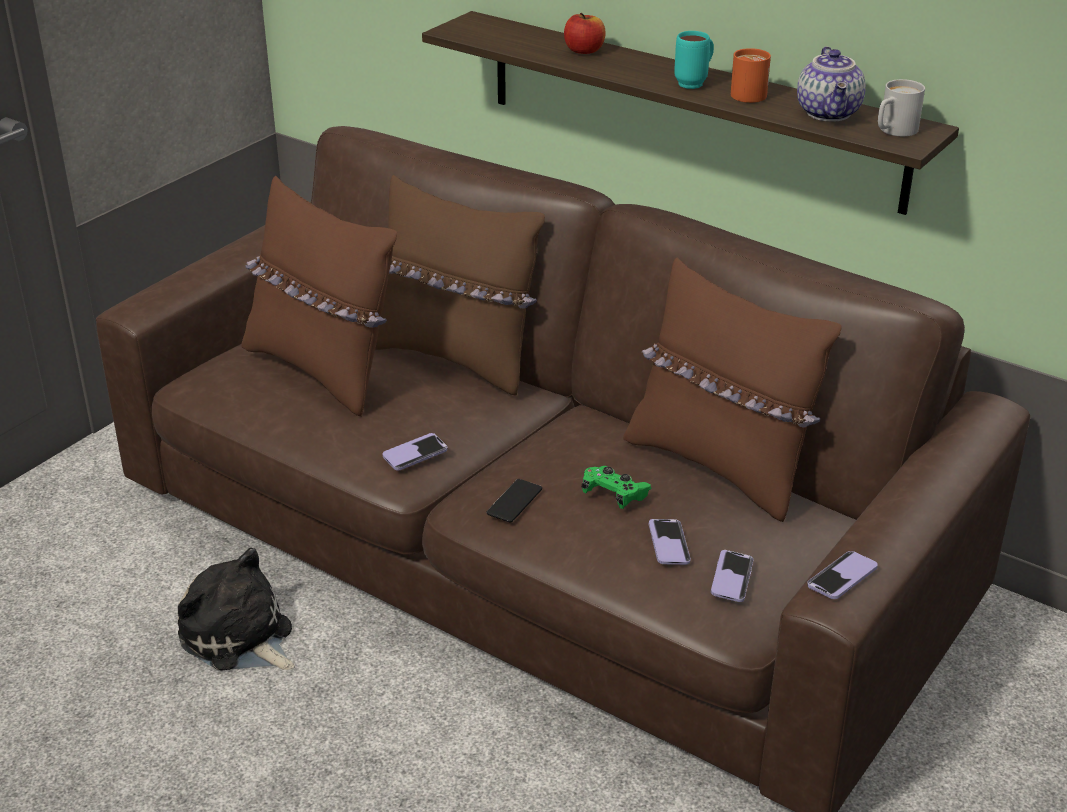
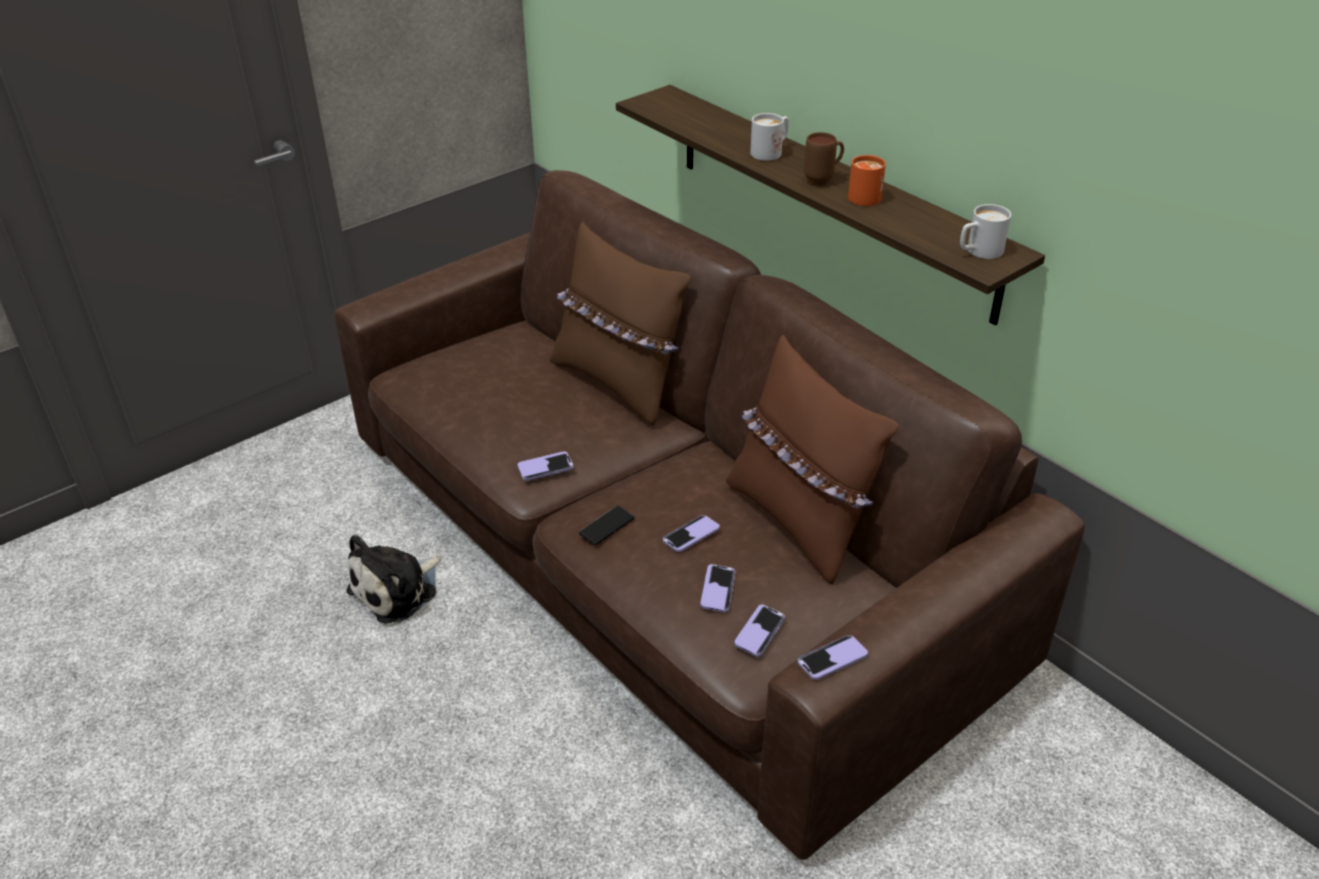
camera: 15 degrees right, 5 degrees up
plush toy [178,548,295,671] -> plush toy turned 105 degrees counterclockwise [346,534,441,624]
brown pillow [241,176,397,417] -> none
apple [564,13,606,54] -> none
green game controller [582,466,652,509] -> phone [663,515,720,552]
turquoise mug [674,31,714,89] -> brown mug [804,132,844,186]
teapot [797,46,866,122] -> none
none -> white mug [751,113,789,161]

